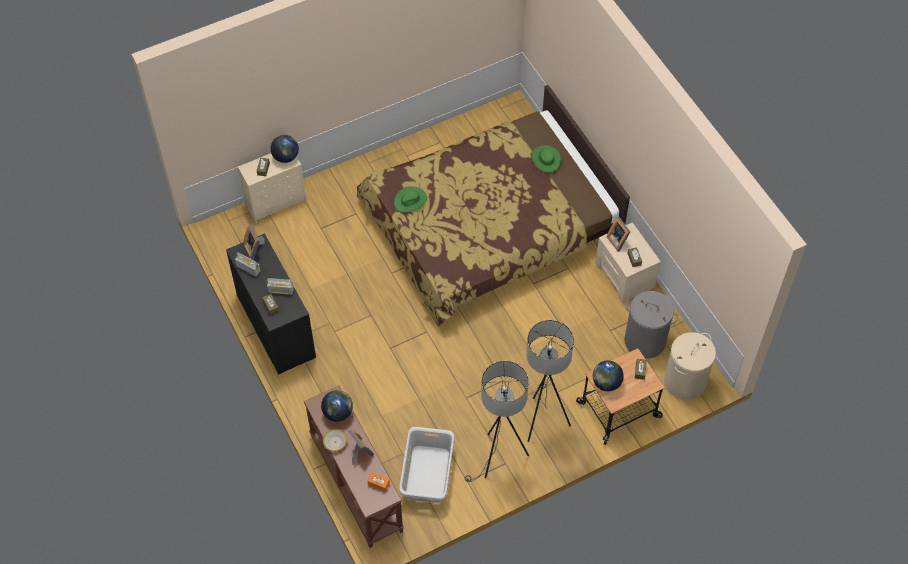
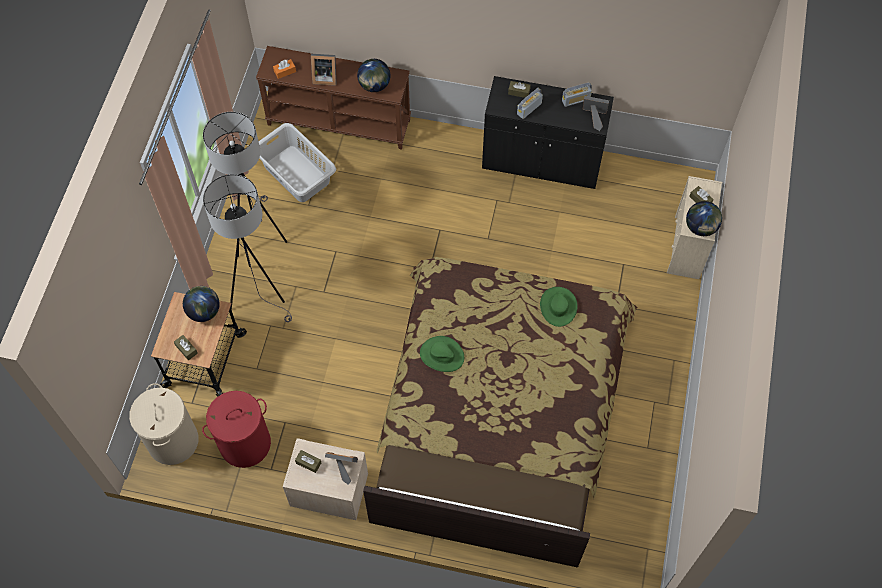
camera: 130 degrees right, 5 degrees up
bowl [323,430,347,452] -> none
green hat [532,145,561,173] -> green hat moved to [420,336,464,372]
grey laundry basket [624,291,678,359] -> red laundry basket [202,391,271,468]

